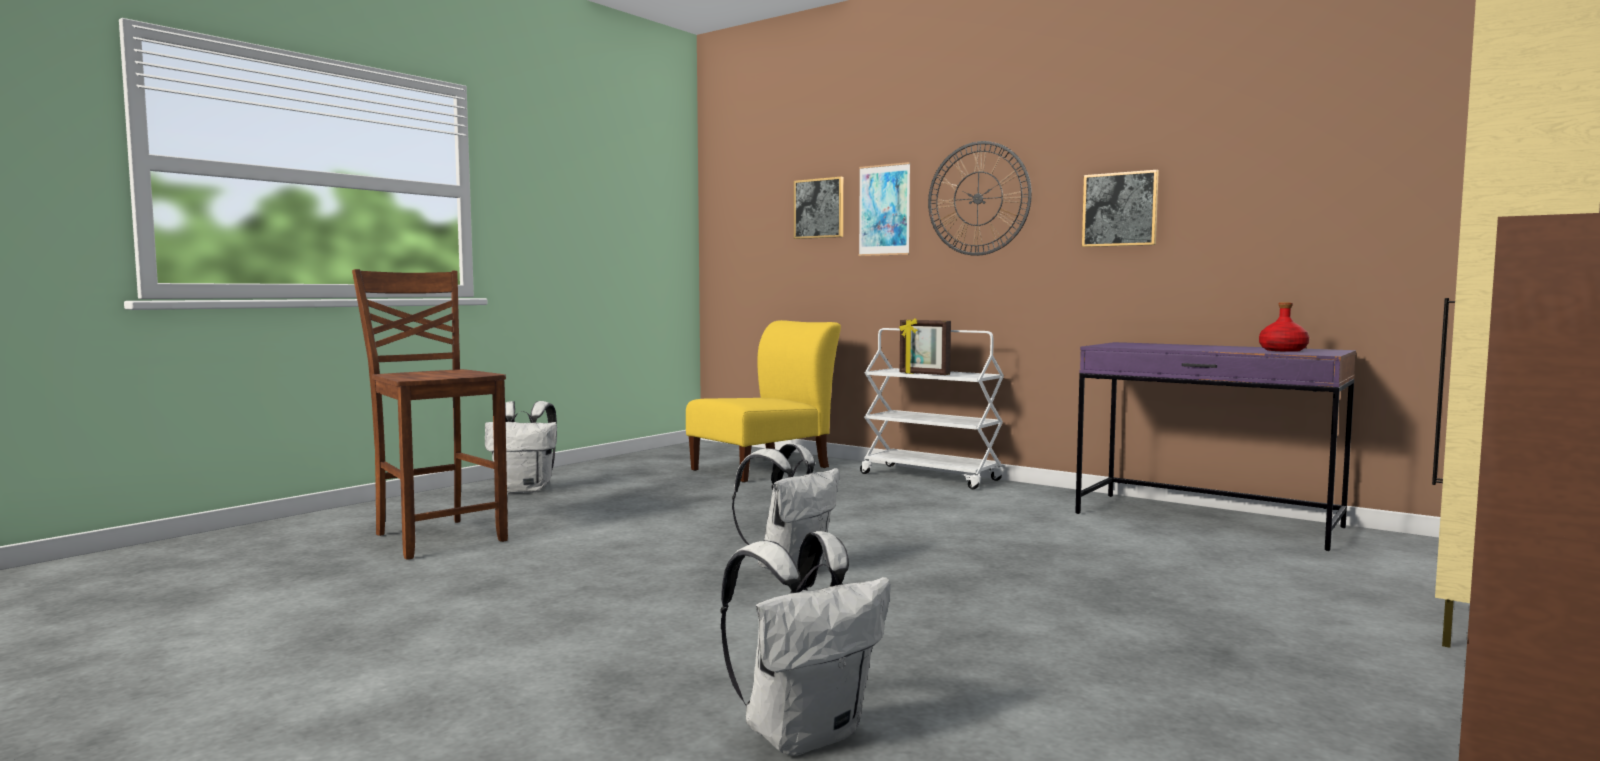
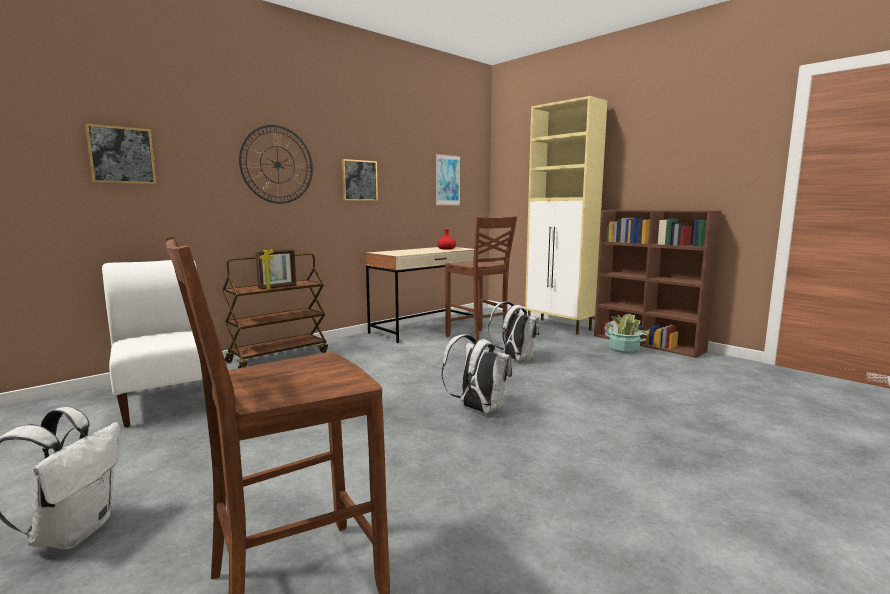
camera: 80 degrees left, 5 degrees up
yellow chair [686,320,841,483] -> white chair [102,260,203,427]
white backpack [721,531,891,756] -> white backpack moved to [488,302,539,361]
picture [859,162,911,256] -> picture moved to [436,154,460,205]
white cart [860,328,1004,489] -> brown cart [222,253,328,368]
purple desk [1075,342,1356,551] -> beige desk [365,247,479,343]
none -> brown chair [445,216,517,341]
none -> potted plant [604,314,649,353]

